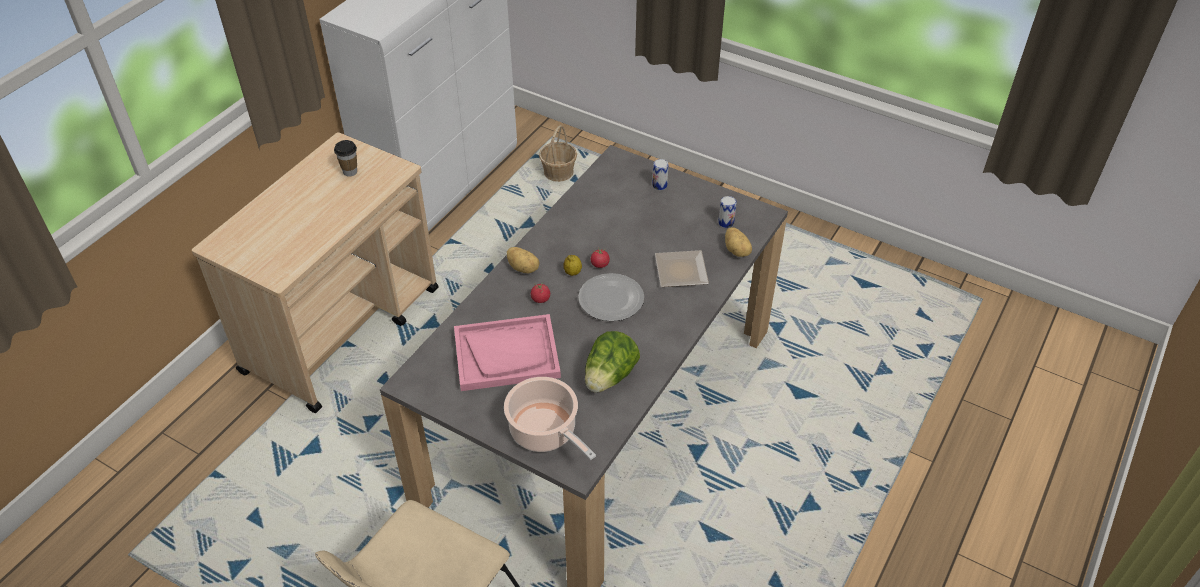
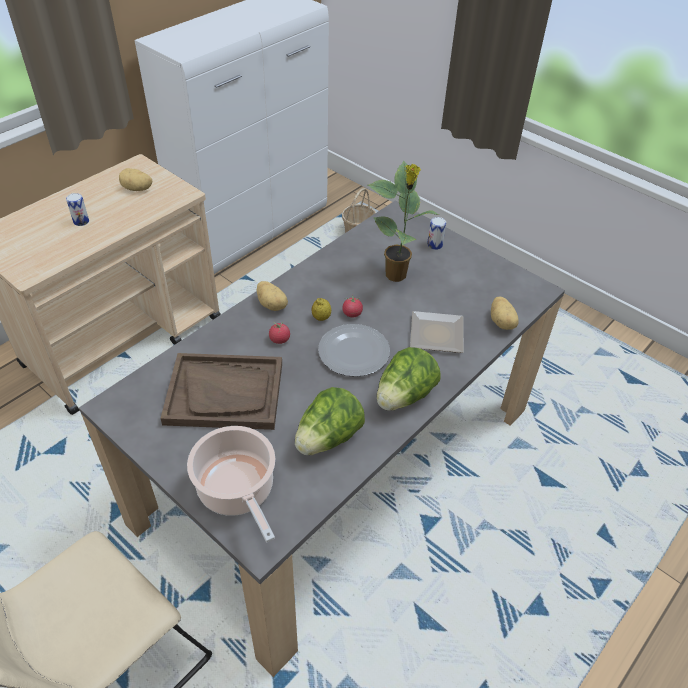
camera: 10 degrees right, 0 degrees up
cup [334,140,357,177] -> potato [119,168,152,191]
pink tray [454,314,561,391] -> brown tray [160,353,282,430]
can [718,196,737,228] -> can moved to [66,193,89,226]
none -> potted plant [368,161,439,282]
none -> lettuce [377,347,441,411]

